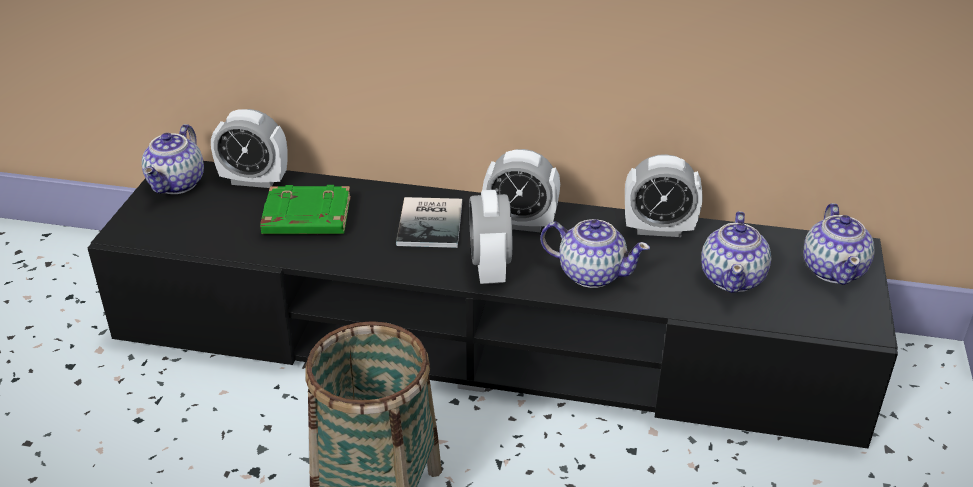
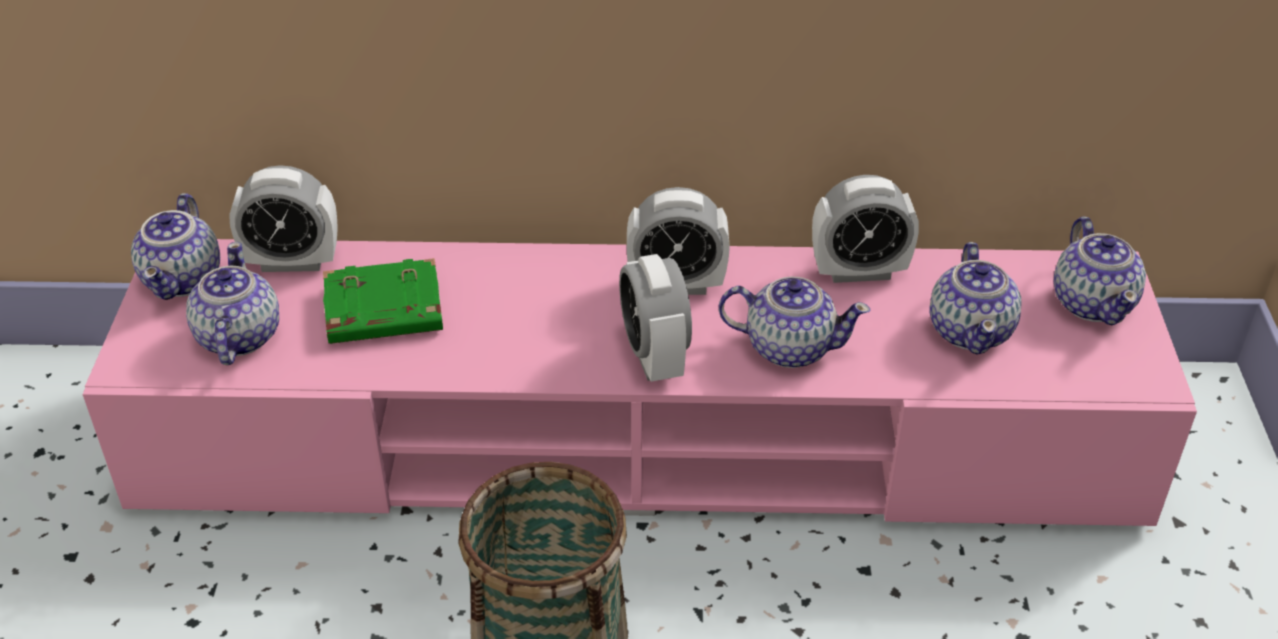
camera: 10 degrees left, 5 degrees up
black tv stand [88,161,898,448] -> pink tv stand [83,239,1197,526]
book [396,197,462,248] -> none
none -> teapot [186,242,279,365]

